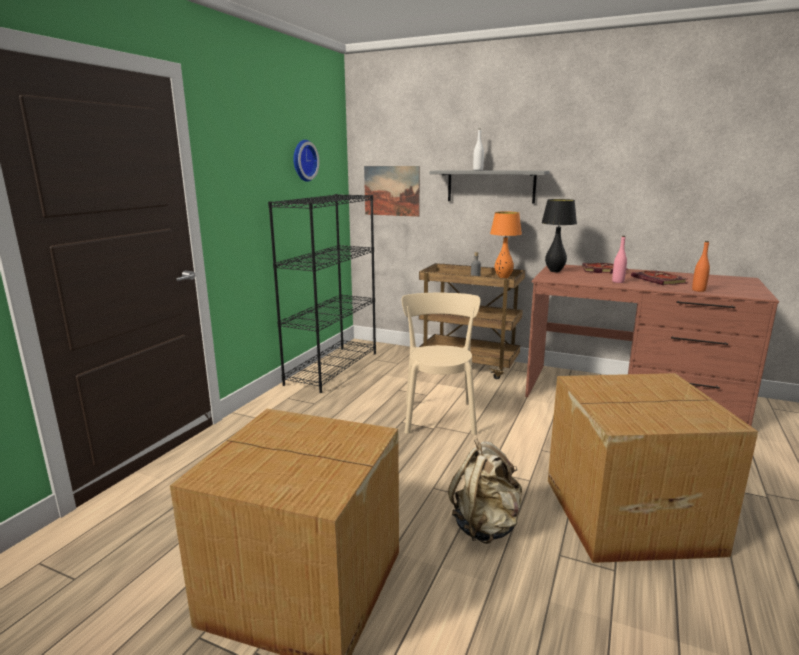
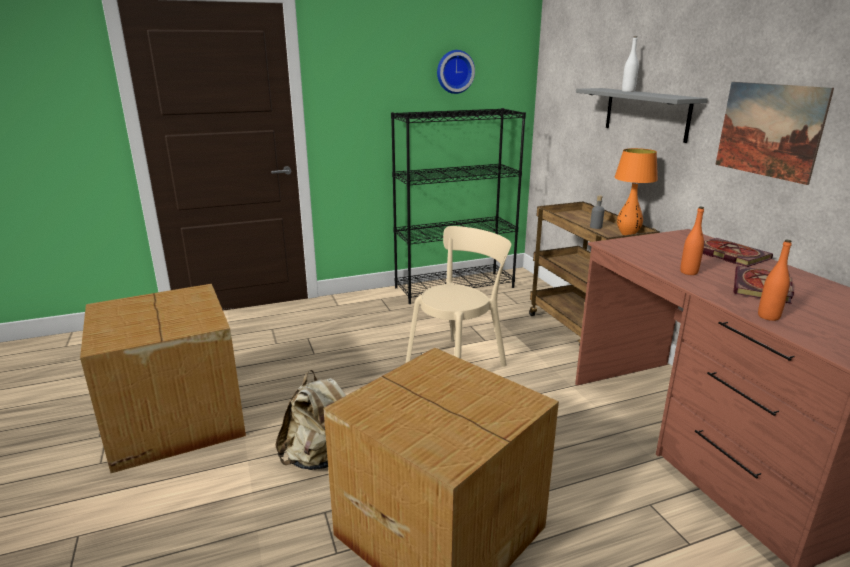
camera: 45 degrees right, 5 degrees up
picture [364,166,420,217] -> picture moved to [715,82,834,185]
black table lamp [541,199,577,272] -> none
pink bottle [612,236,627,283] -> orange bottle [680,207,704,275]

